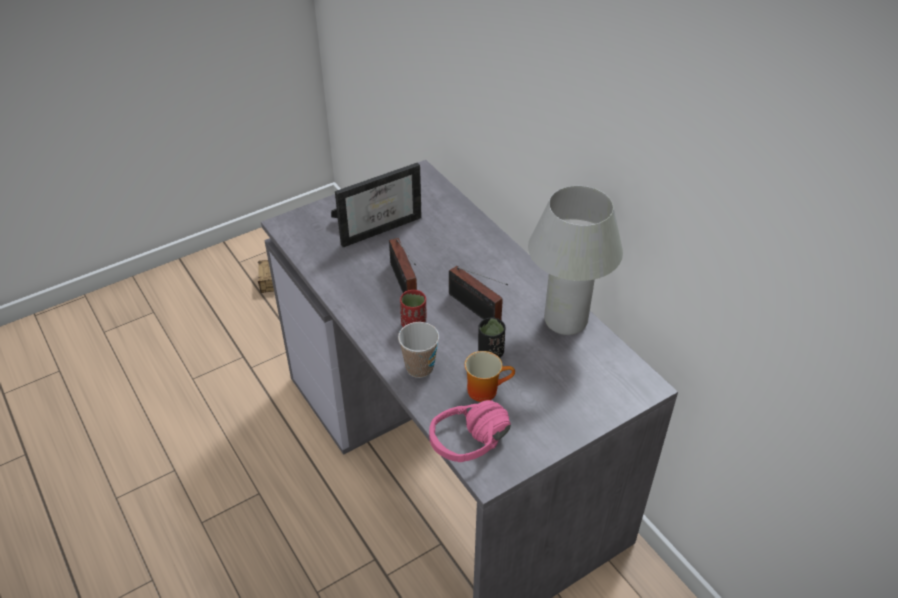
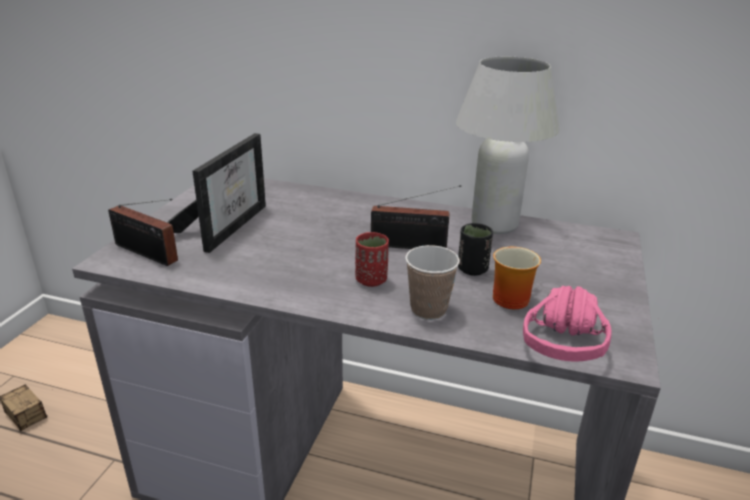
camera: 40 degrees left, 15 degrees down
radio [389,238,417,293] -> radio moved to [108,199,178,266]

